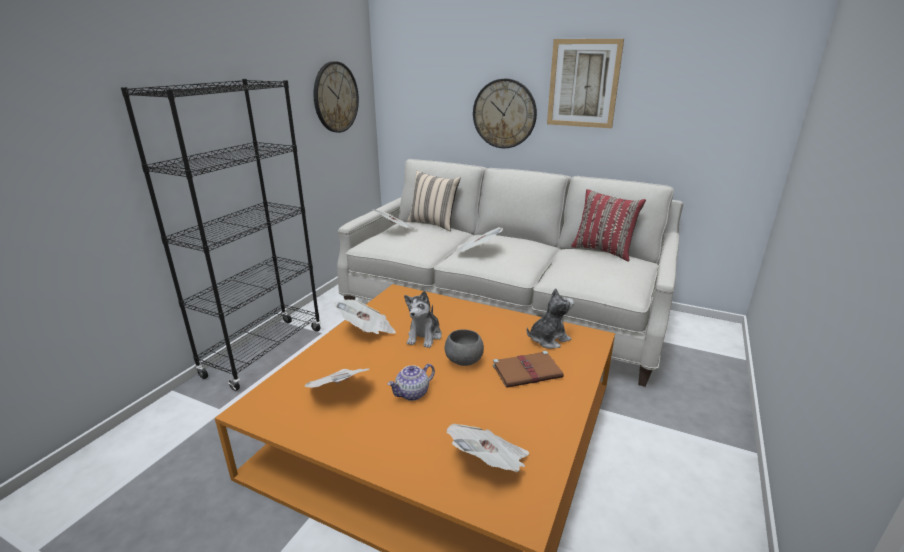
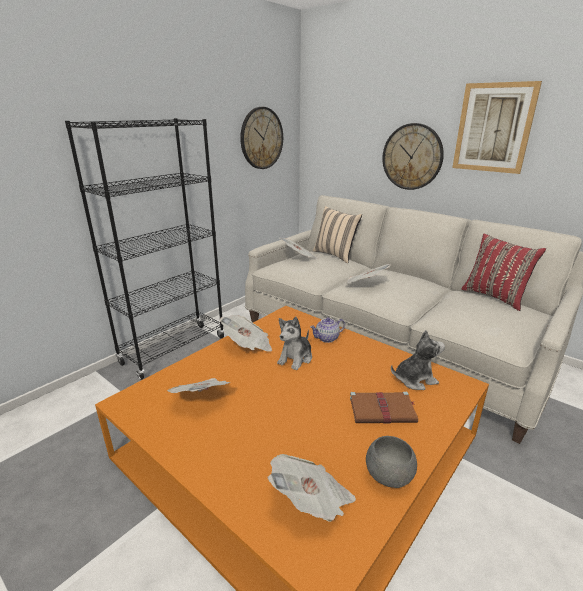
camera: 15 degrees right, 0 degrees up
teapot [387,364,435,401] -> teapot moved to [310,317,345,343]
grey bowl [445,329,484,366] -> grey bowl moved to [366,436,417,488]

